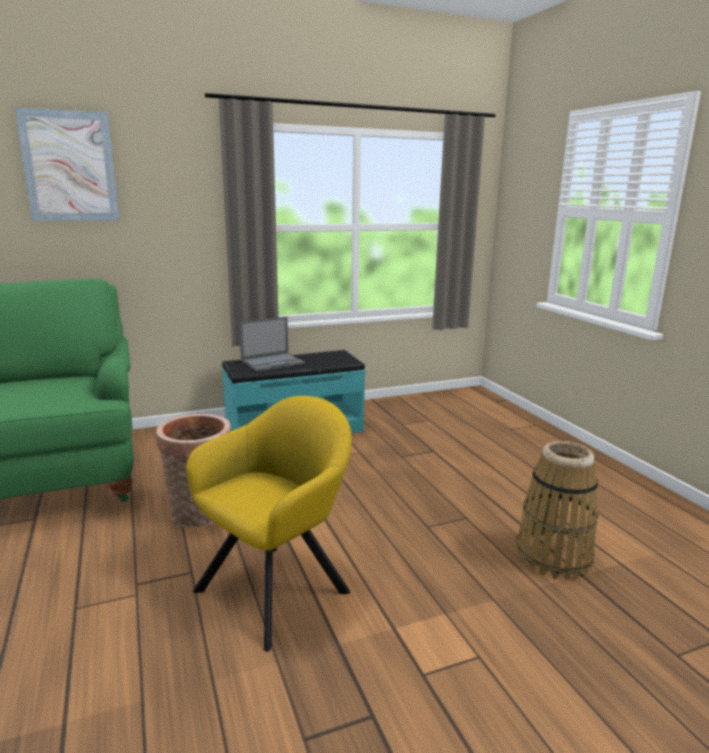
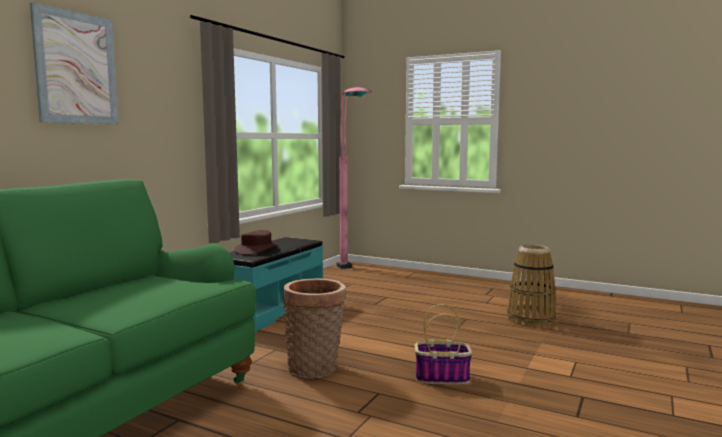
camera: 40 degrees left, 10 degrees down
yellow armchair [186,396,352,652] -> basket [415,304,472,384]
laptop [239,317,305,372] -> brown hat [234,230,279,255]
none -> pink floor lamp [337,87,372,269]

